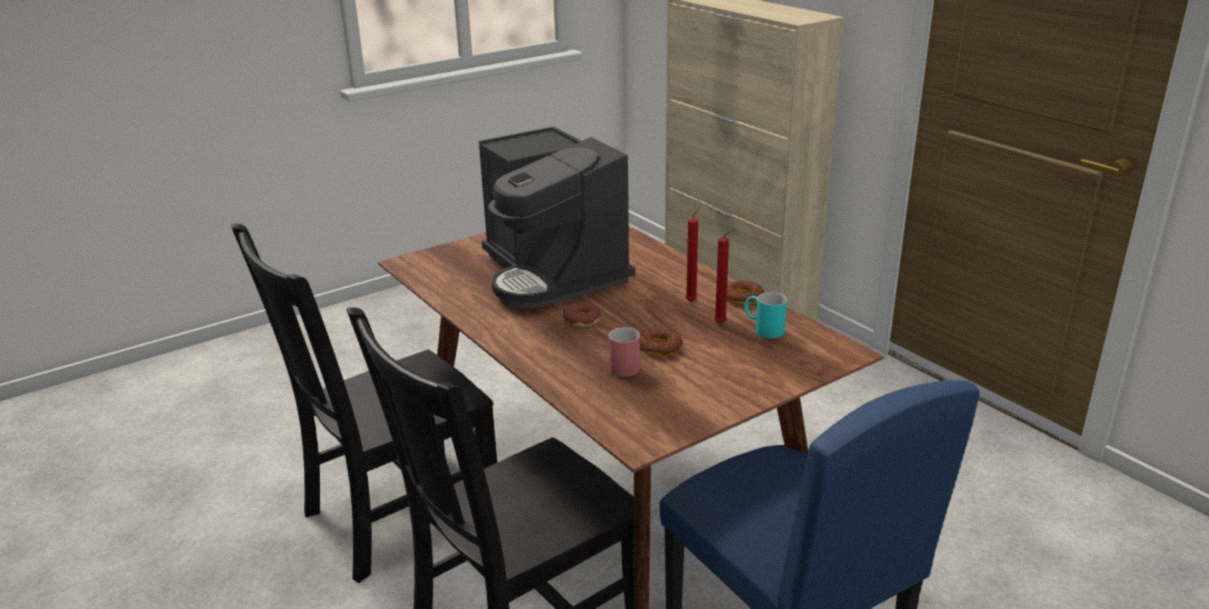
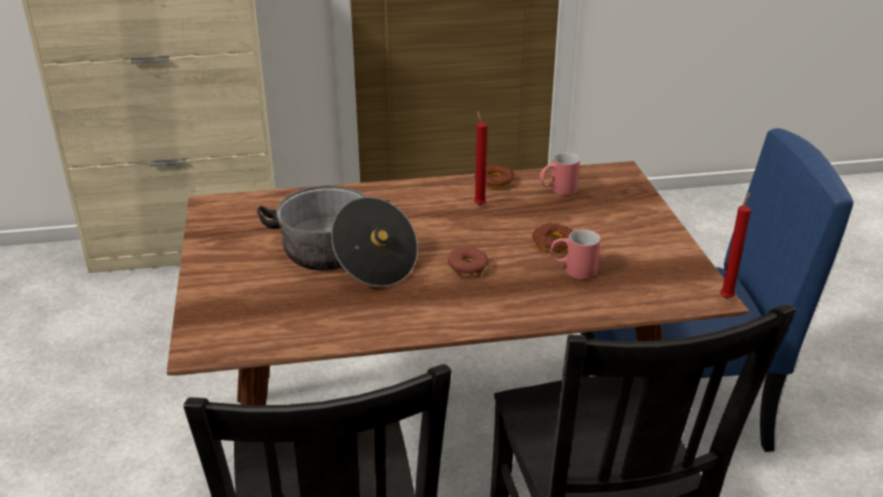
camera: 65 degrees left, 5 degrees up
coffee machine [479,127,635,308] -> cooking pot [257,186,418,287]
red candle [714,229,735,324] -> red candle moved to [720,192,751,299]
turquoise mug [744,292,787,338] -> red mug [539,153,580,195]

